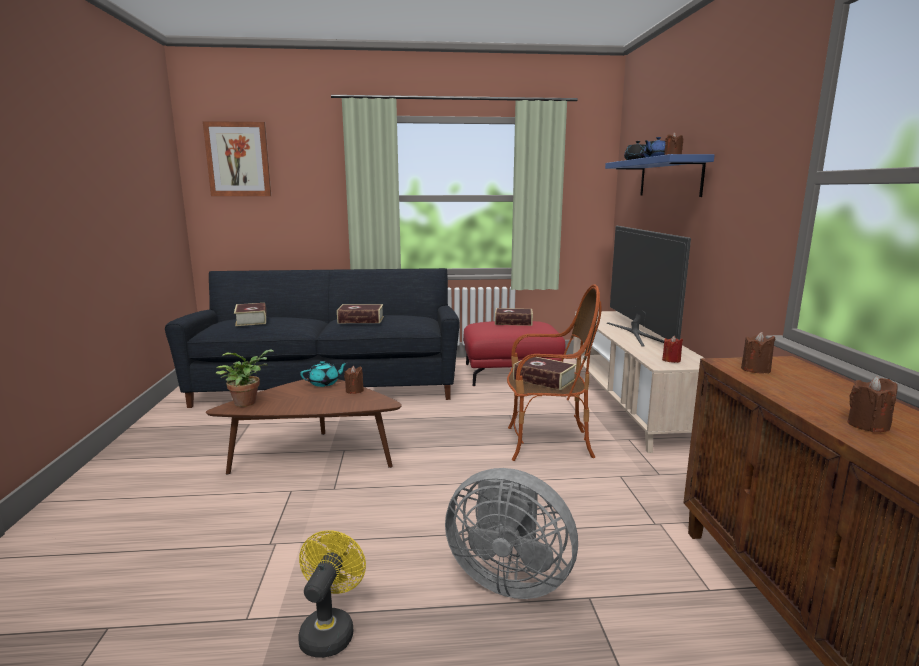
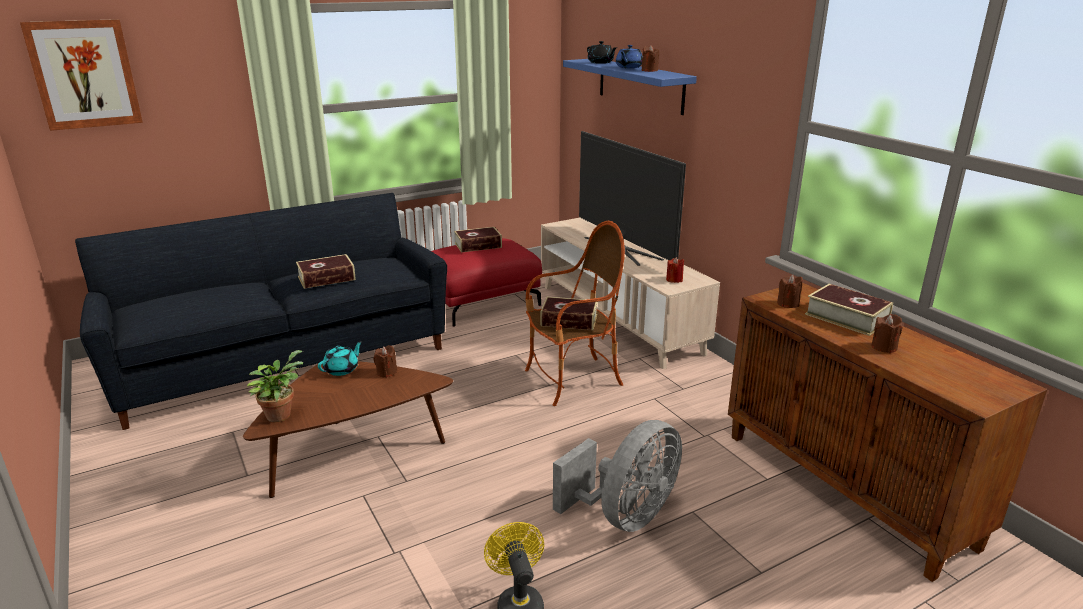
camera: 25 degrees left, 10 degrees up
book [234,303,266,326] -> book moved to [805,284,893,336]
grey fan [445,468,578,599] -> grey fan turned 45 degrees counterclockwise [553,420,682,532]

